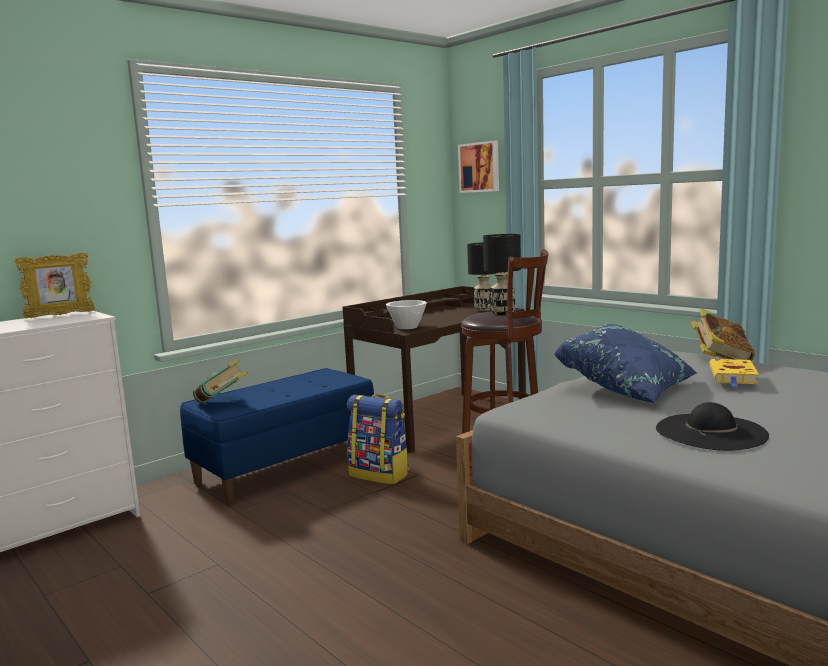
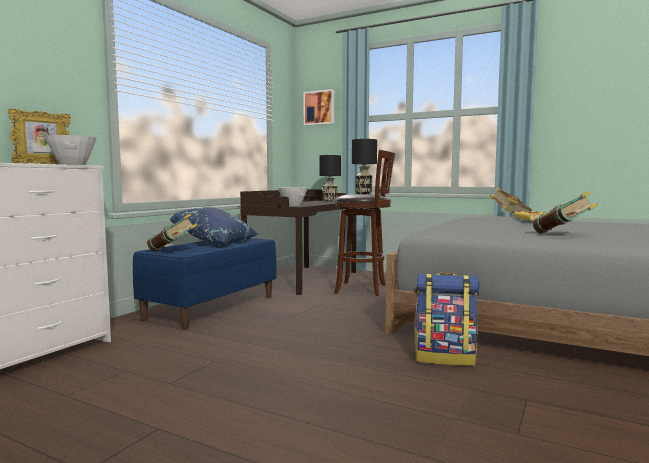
camera: 20 degrees left, 5 degrees down
backpack [347,394,409,485] -> backpack moved to [414,273,480,366]
blue pillow [554,324,697,403] -> blue pillow moved to [169,207,259,245]
black hat [656,402,769,451] -> book [532,191,598,233]
none -> white bowl [45,135,97,165]

